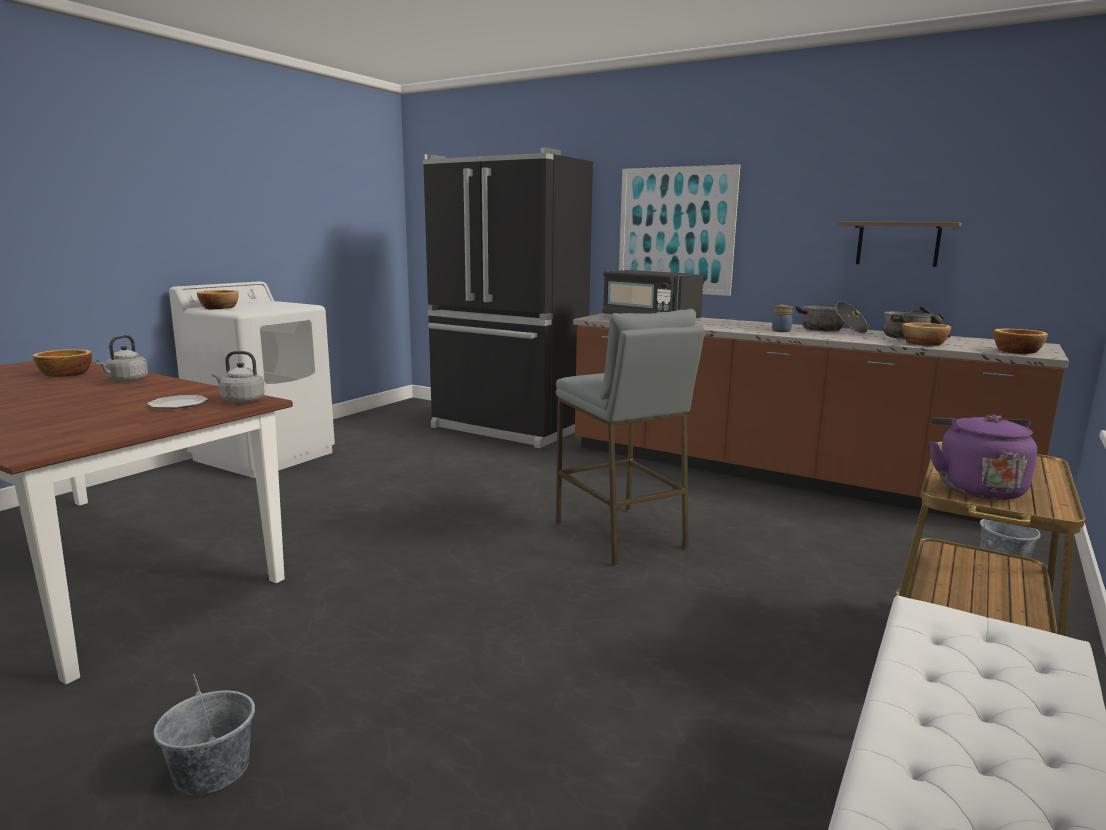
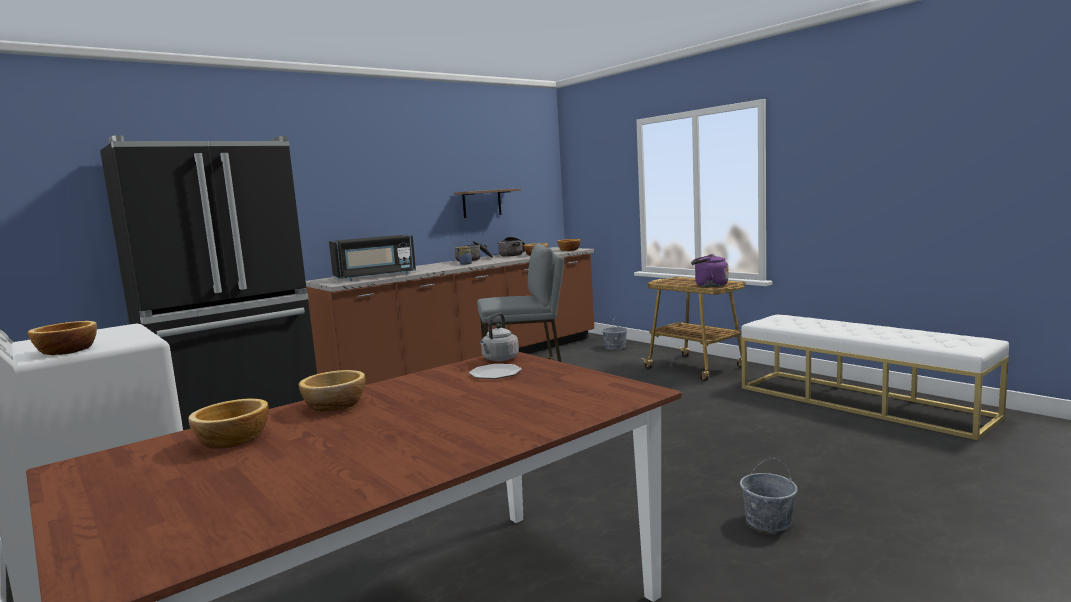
camera: 70 degrees left, 5 degrees down
grey kettle [96,335,148,382] -> bowl [299,370,365,412]
picture [619,164,740,296] -> none

